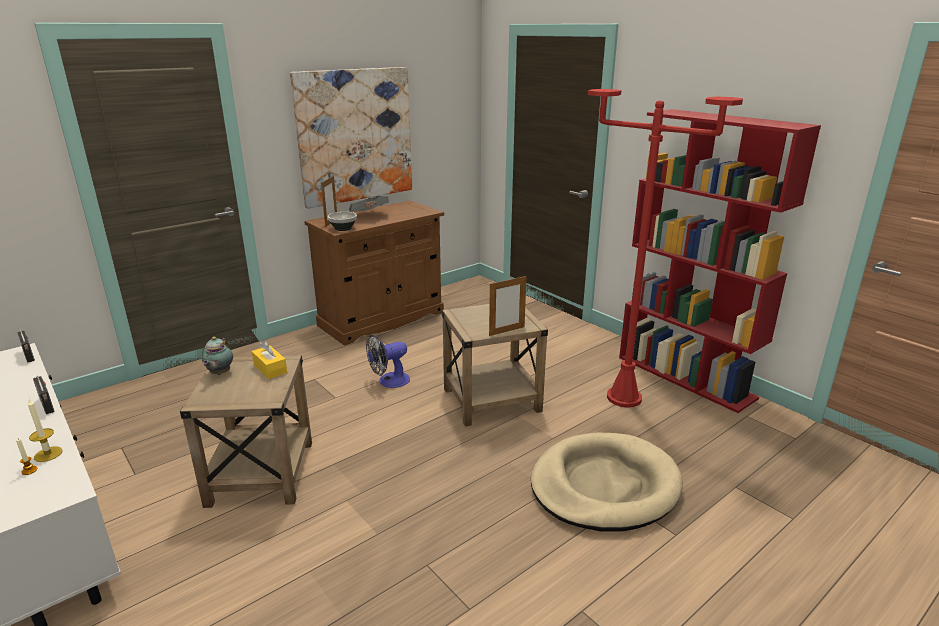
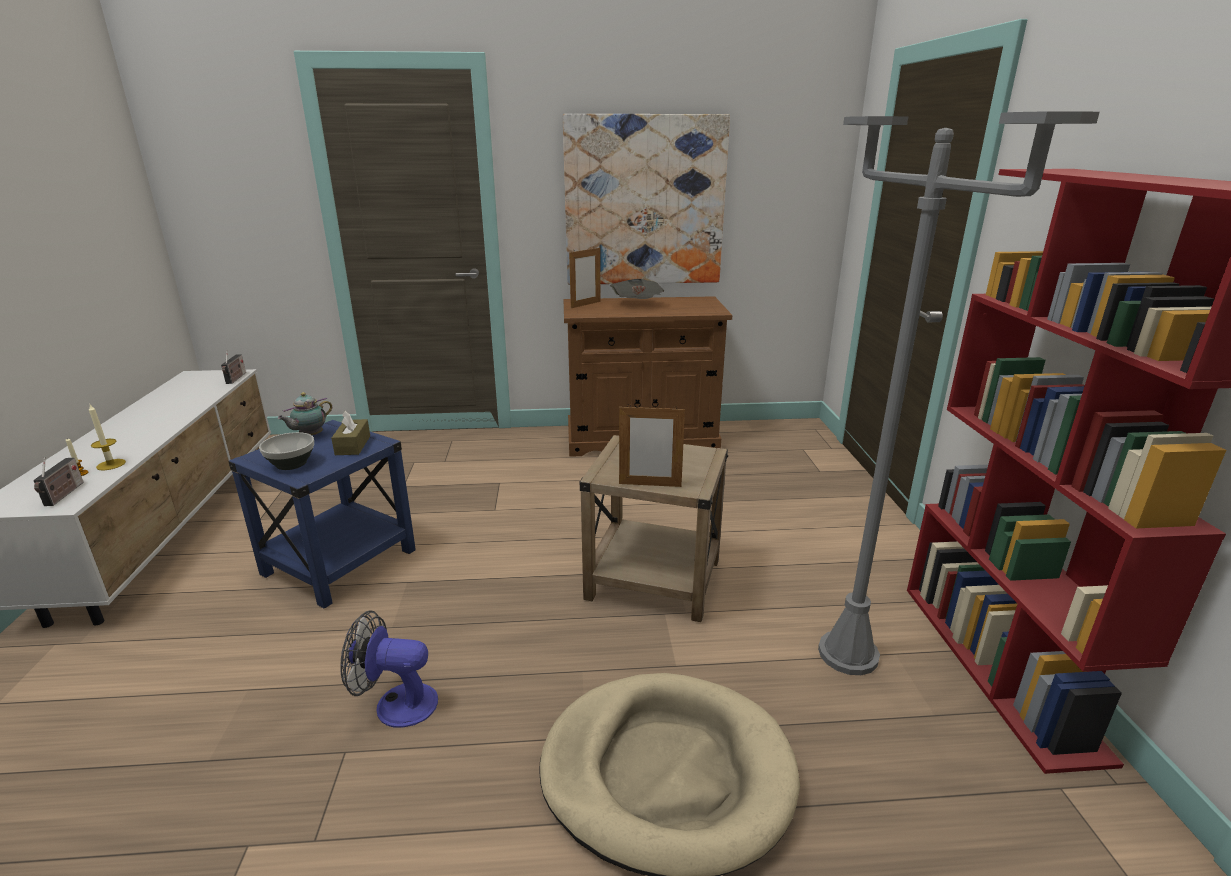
camera: 35 degrees right, 0 degrees up
radio [33,376,55,414] -> radio moved to [33,457,84,506]
beige side table [180,355,312,508] -> blue side table [228,420,416,608]
yellow tissue box [252,341,287,379] -> brown tissue box [331,411,370,455]
bowl [328,212,357,231] -> bowl moved to [259,432,314,470]
fan [366,335,410,388] -> fan moved to [340,610,438,728]
red floor lamp [588,89,743,408] -> grey floor lamp [818,111,1100,675]

